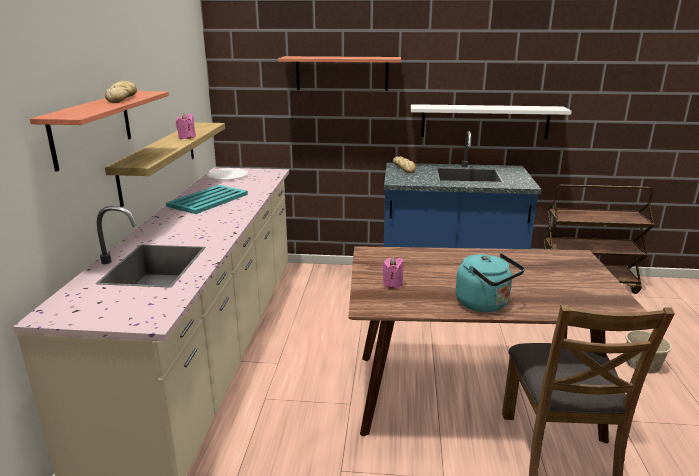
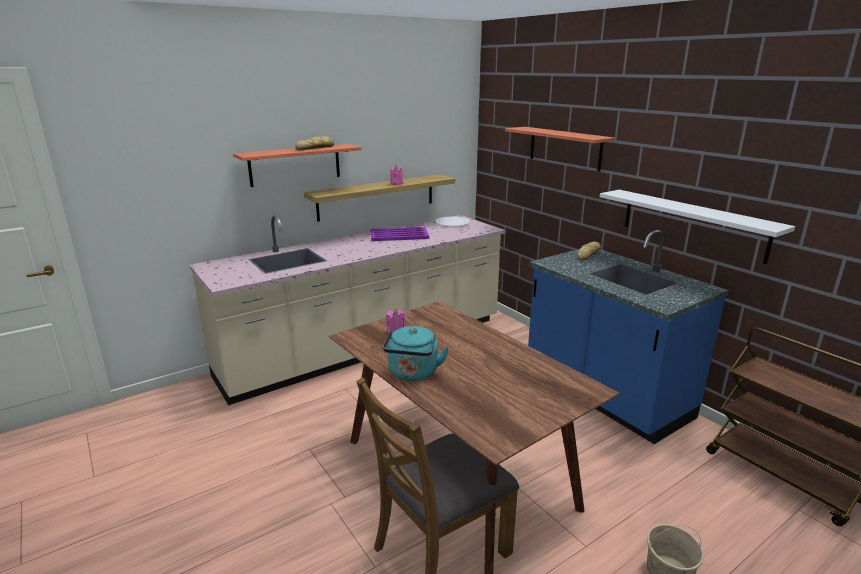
camera: 50 degrees right, 0 degrees up
turquoise tray [166,185,248,214] -> purple tray [370,227,429,241]

